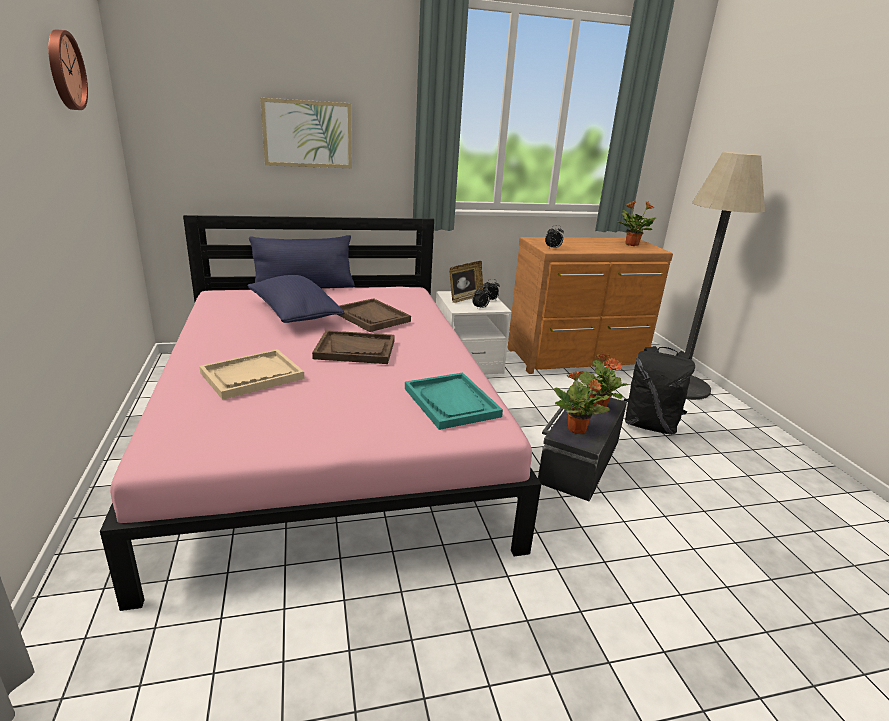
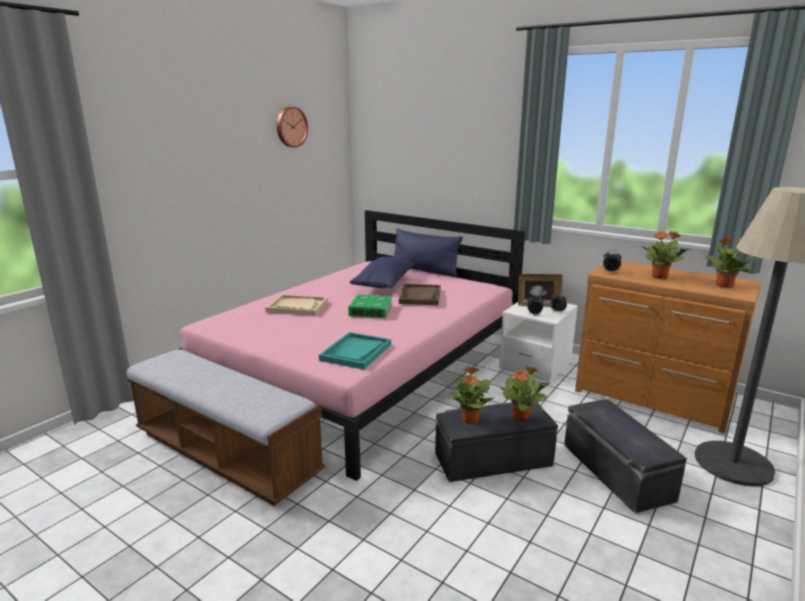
camera: 50 degrees right, 5 degrees down
picture [260,98,352,168] -> none
brown tray [312,330,395,364] -> book [348,294,392,318]
black backpack [624,346,695,435] -> black storage box [564,399,687,513]
none -> bench [126,349,325,506]
none -> potted plant [641,231,690,279]

